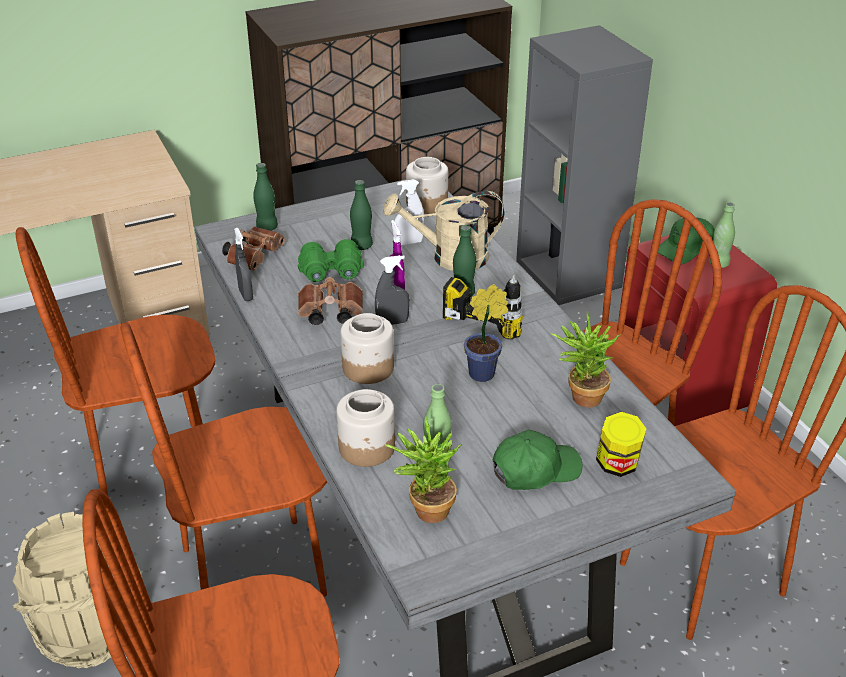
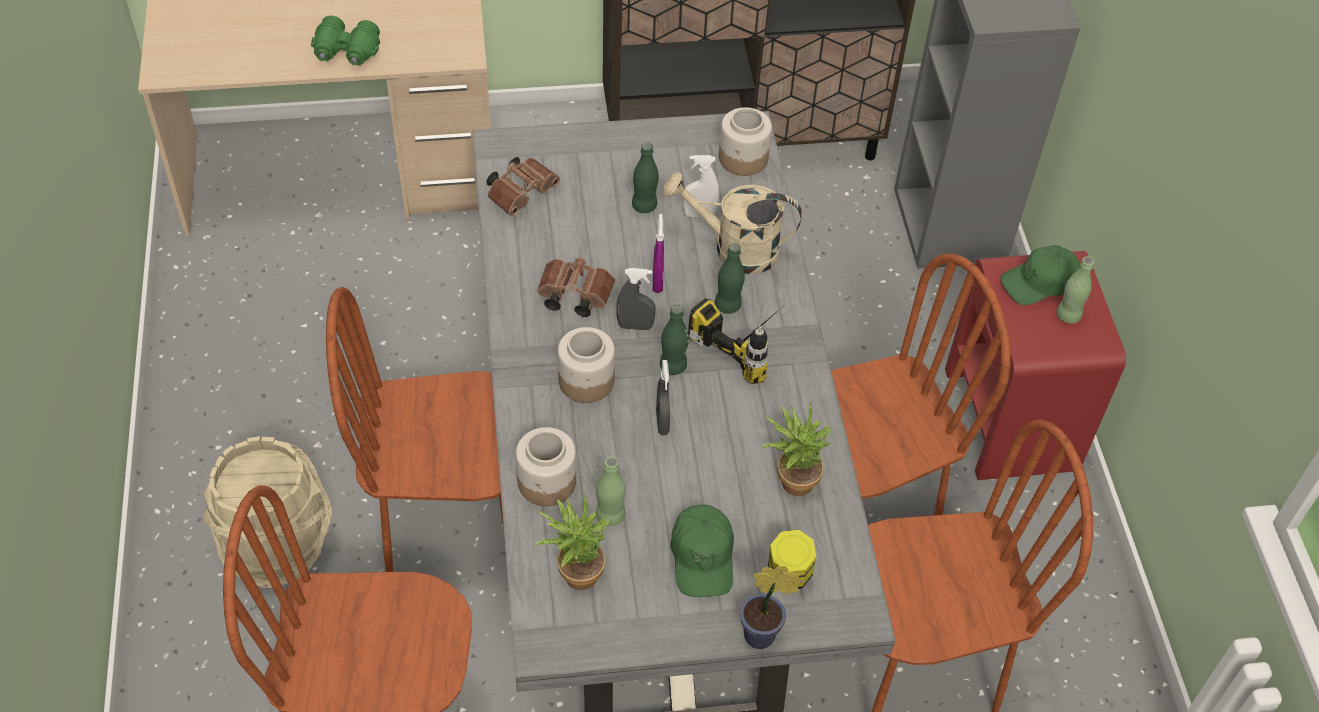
camera: 15 degrees right, 15 degrees up
brown chair [15,227,215,497] -> none
grey spray bottle [234,228,253,301] -> grey spray bottle moved to [656,360,670,435]
green bottle [253,163,278,231] -> green bottle moved to [660,305,689,375]
green binoculars [298,239,364,282] -> green binoculars moved to [311,16,380,65]
potted plant [464,284,508,382] -> potted plant moved to [740,566,801,649]
green cap [493,430,583,490] -> green cap turned 90 degrees clockwise [670,504,734,597]

